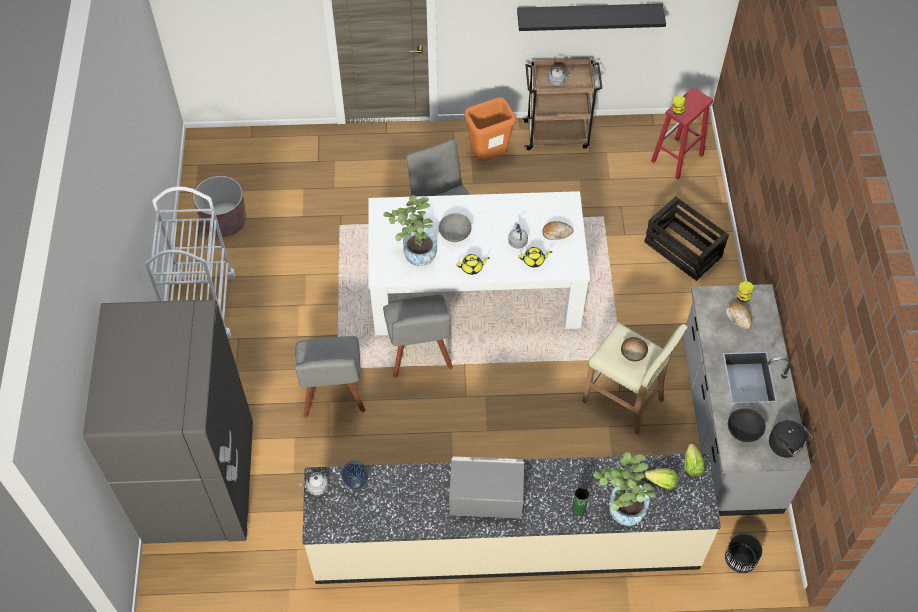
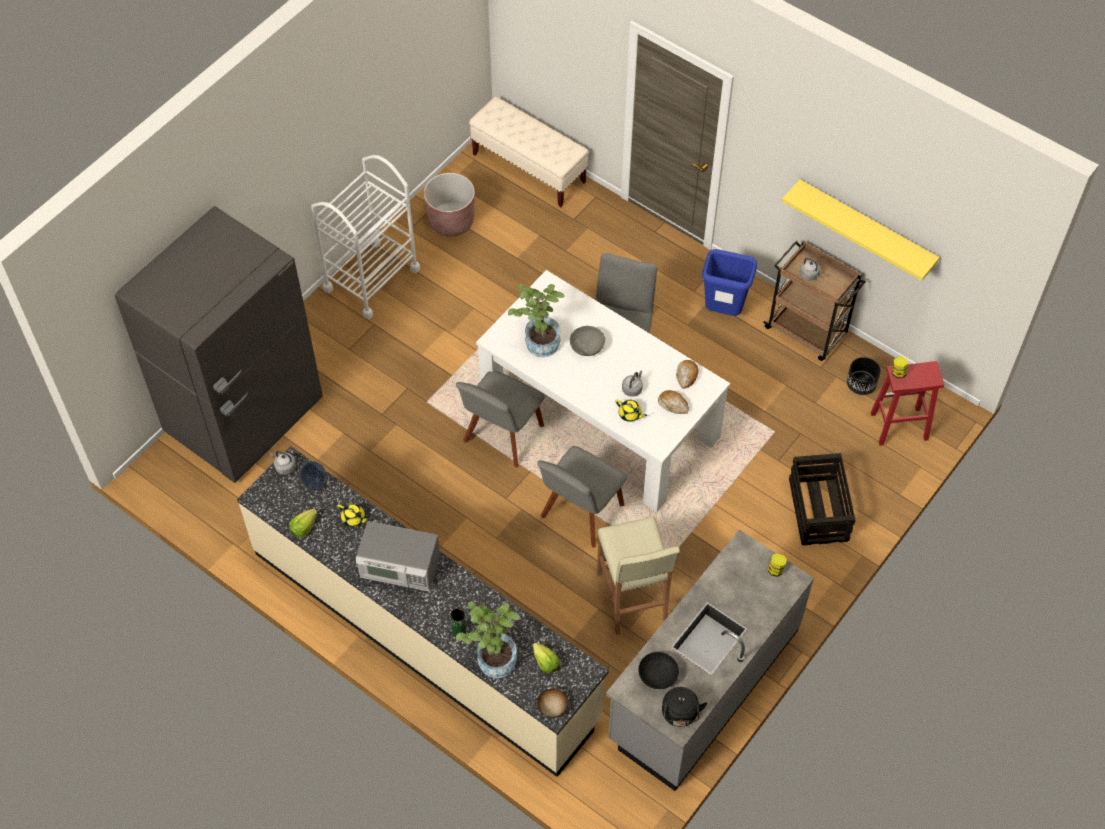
camera: 40 degrees right, 0 degrees up
grey chair [294,336,365,418] -> grey chair moved to [537,446,627,548]
microwave [449,456,524,518] -> microwave turned 150 degrees clockwise [356,521,440,591]
yellow teapot [456,254,490,275] -> yellow teapot moved to [337,504,369,527]
orange trash can [464,97,516,161] -> blue trash can [702,249,757,316]
black shelf [517,3,666,31] -> yellow shelf [782,179,940,281]
bowl [621,337,648,361] -> bowl moved to [537,688,568,718]
lettuce [684,444,705,476] -> lettuce moved to [289,509,318,538]
black planter [725,533,762,573] -> black planter moved to [847,357,881,395]
bread [726,302,752,329] -> bread moved to [676,360,699,389]
none -> beige bench [469,97,589,207]

